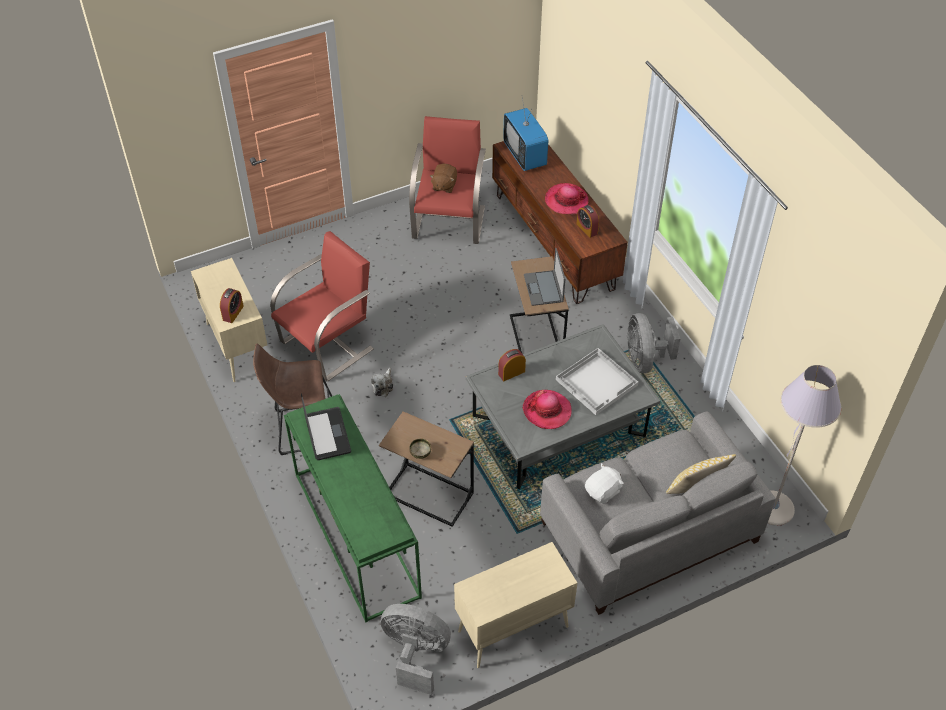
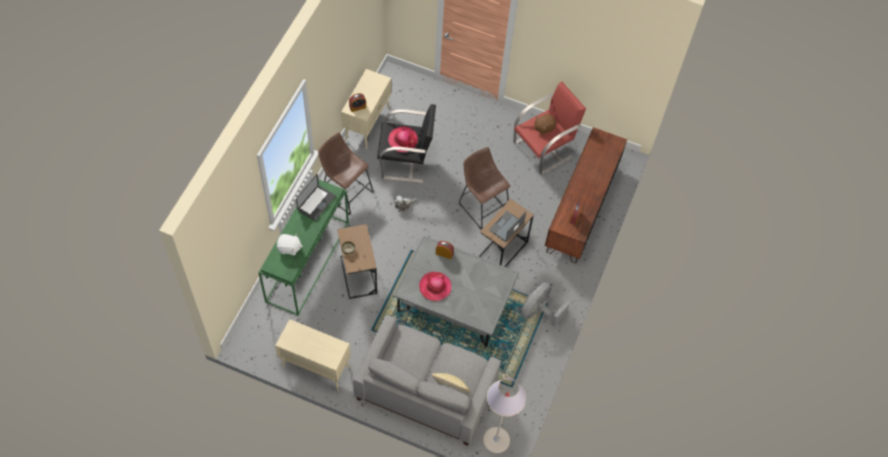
camera: 45 degrees right, 10 degrees up
red armchair [270,231,374,381] -> black armchair [377,104,436,183]
grey fan [381,604,451,695] -> none
television [503,97,548,171] -> none
hat [545,183,589,214] -> hat moved to [388,127,418,152]
white tray [556,348,638,415] -> none
white plush toy [585,463,624,504] -> white plush toy moved to [277,234,303,255]
none -> brown stool [459,147,510,230]

